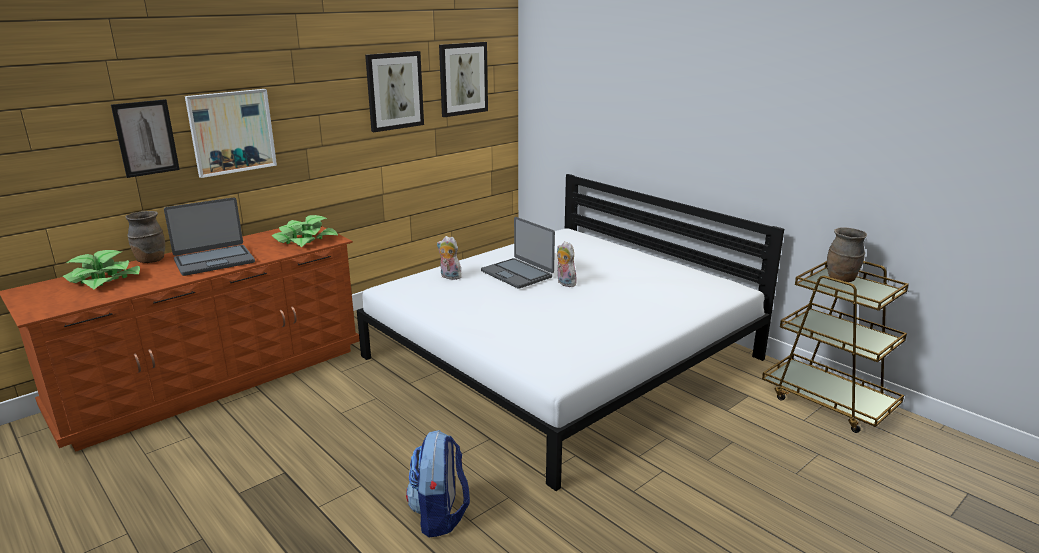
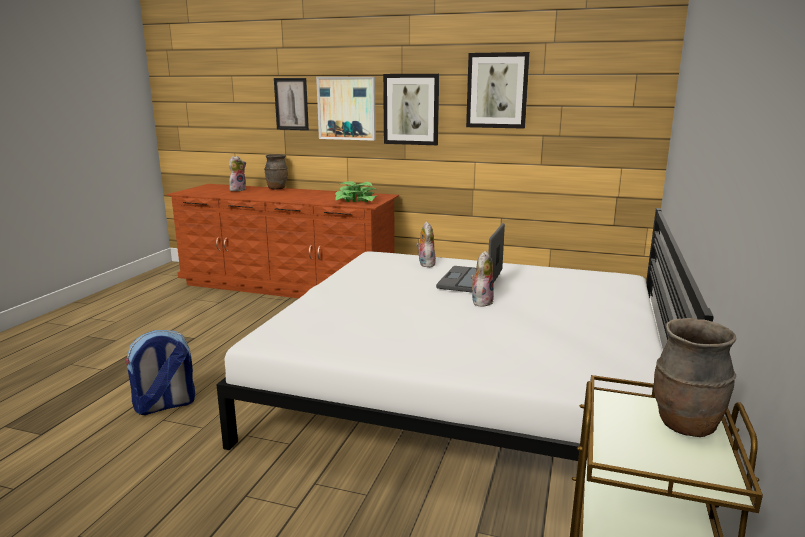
camera: 60 degrees right, 5 degrees down
potted plant [63,250,140,289] -> plush toy [229,156,246,191]
laptop [164,197,255,276] -> none
picture [439,42,488,117] -> picture moved to [383,74,439,145]

